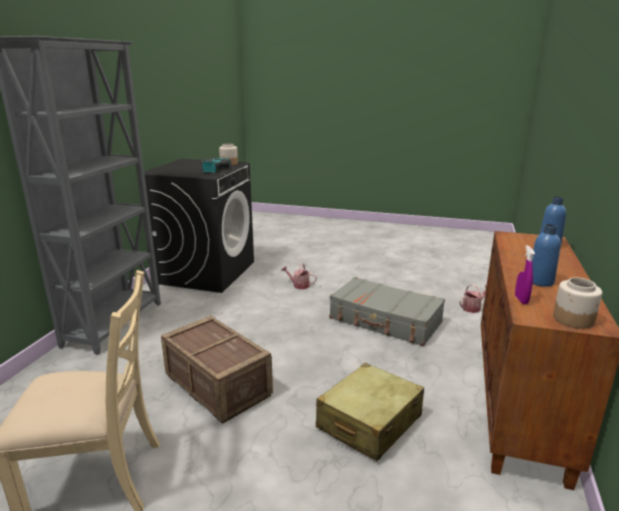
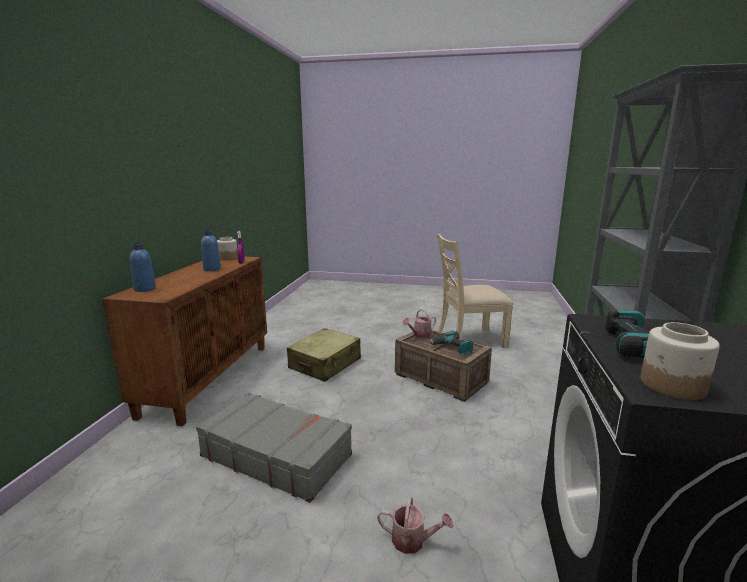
camera: 175 degrees right, 5 degrees down
watering can [460,284,486,313] -> watering can moved to [403,309,436,338]
none -> power drill [428,331,473,355]

